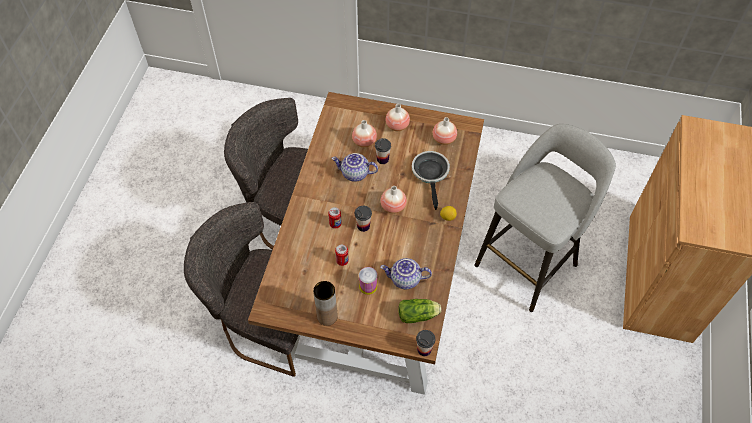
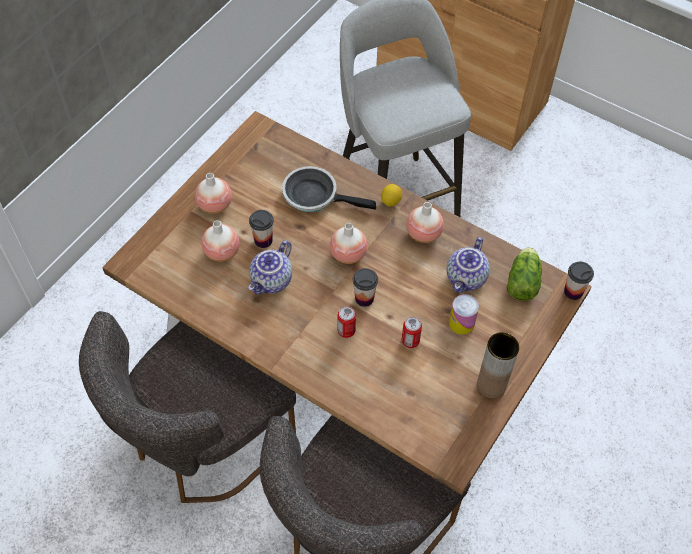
camera: 70 degrees left, 0 degrees up
vase [433,117,457,145] -> vase moved to [406,202,444,243]

